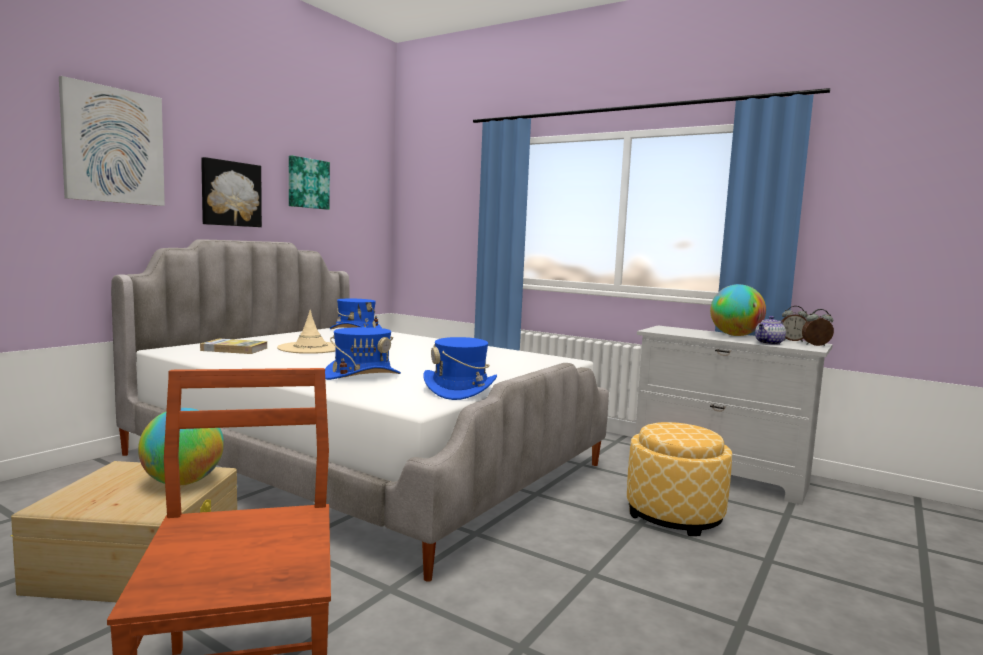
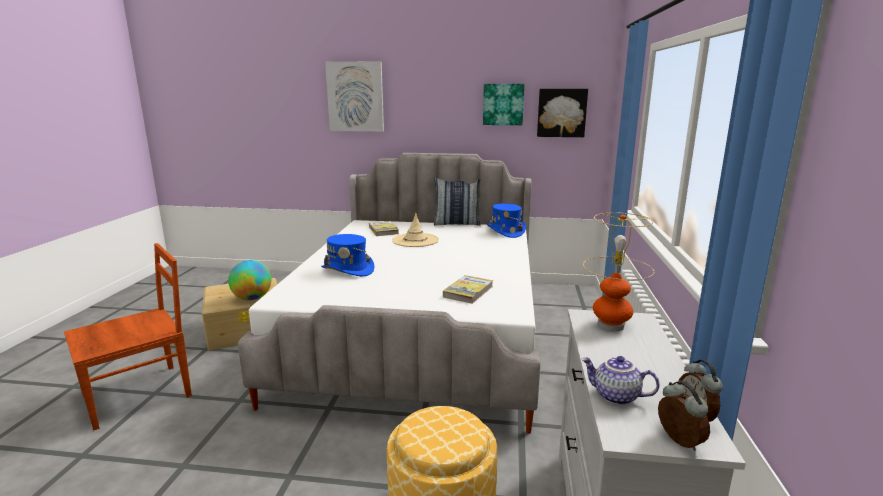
camera: 65 degrees right, 10 degrees up
picture [201,157,262,227] -> picture moved to [537,89,588,137]
blue hat [423,337,497,400] -> none
globe [710,284,766,336] -> none
none -> pillow [434,178,481,226]
none -> book [443,275,493,304]
none -> table lamp [583,213,654,331]

